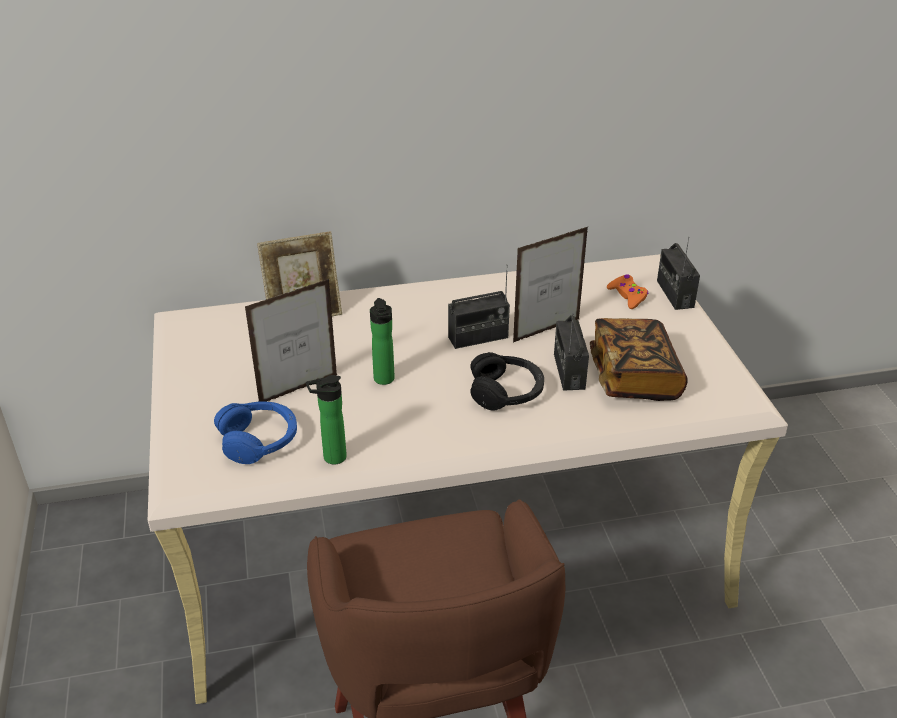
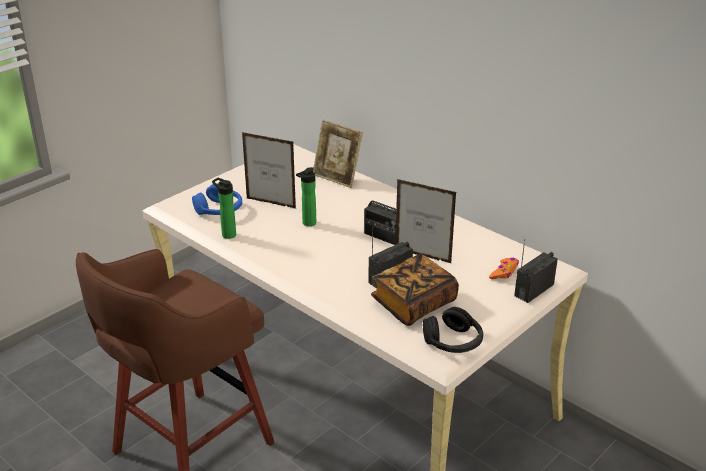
camera: 55 degrees right, 5 degrees down
black headphones [470,352,544,410] -> black headphones moved to [423,307,483,353]

